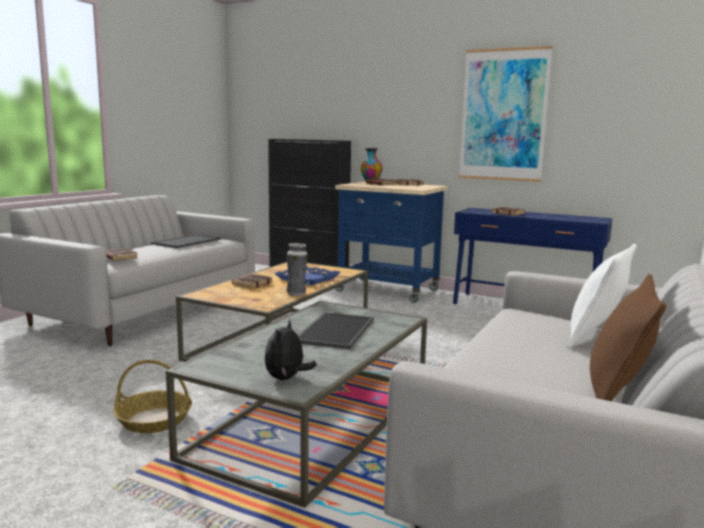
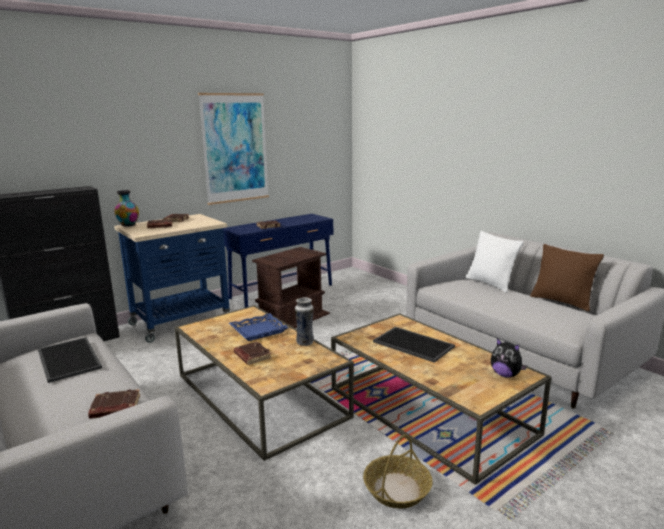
camera: 65 degrees left, 5 degrees up
grey coffee table [166,301,427,508] -> brown coffee table [331,313,551,485]
none -> brown side table [252,247,330,328]

